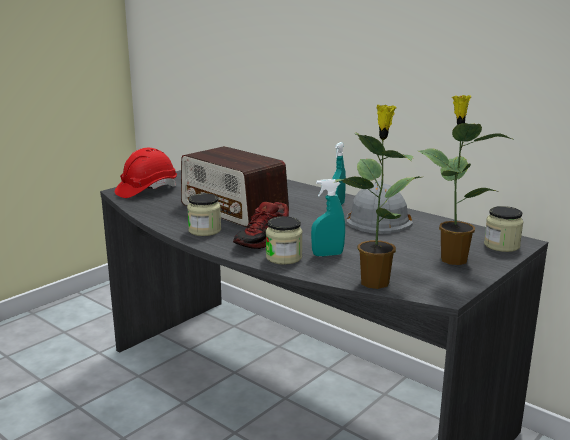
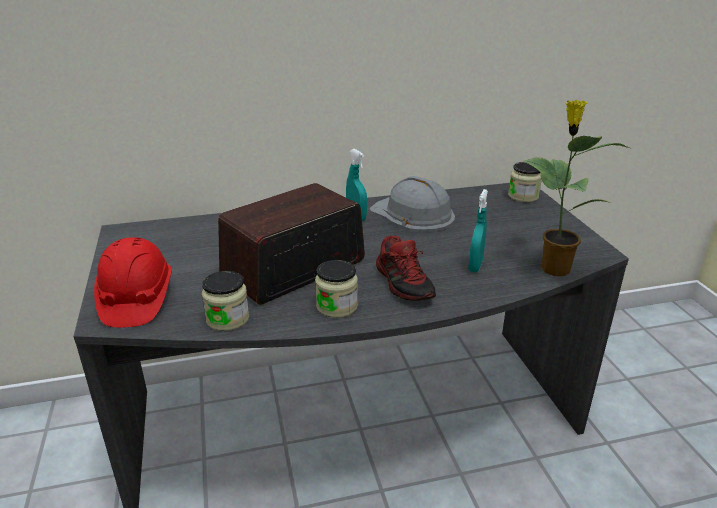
camera: 55 degrees left, 10 degrees up
radio [181,146,289,227] -> radio turned 150 degrees clockwise [218,183,365,305]
jar [266,216,303,265] -> jar moved to [202,271,249,331]
potted plant [418,95,515,265] -> none

